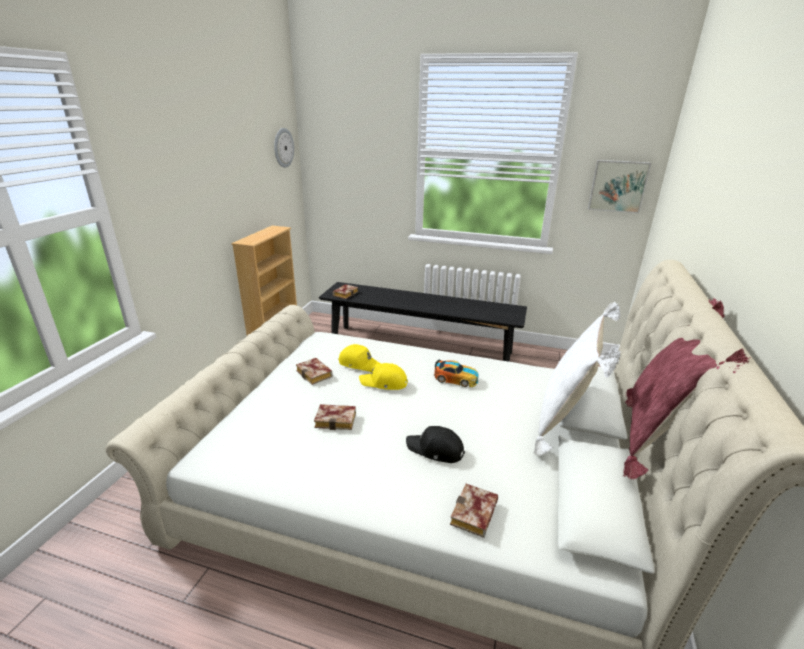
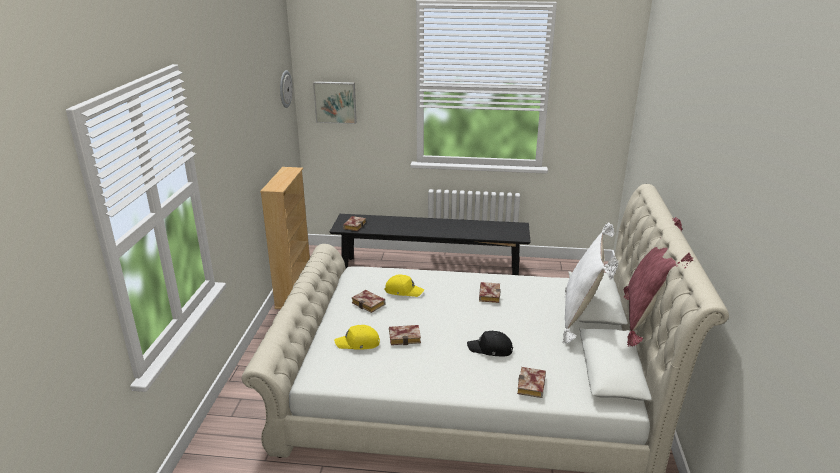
camera: 10 degrees left, 0 degrees up
yellow cap [359,363,408,390] -> yellow cap moved to [334,325,380,350]
toy car [433,359,479,387] -> book [479,282,501,303]
picture [588,160,651,213] -> picture moved to [313,81,357,124]

